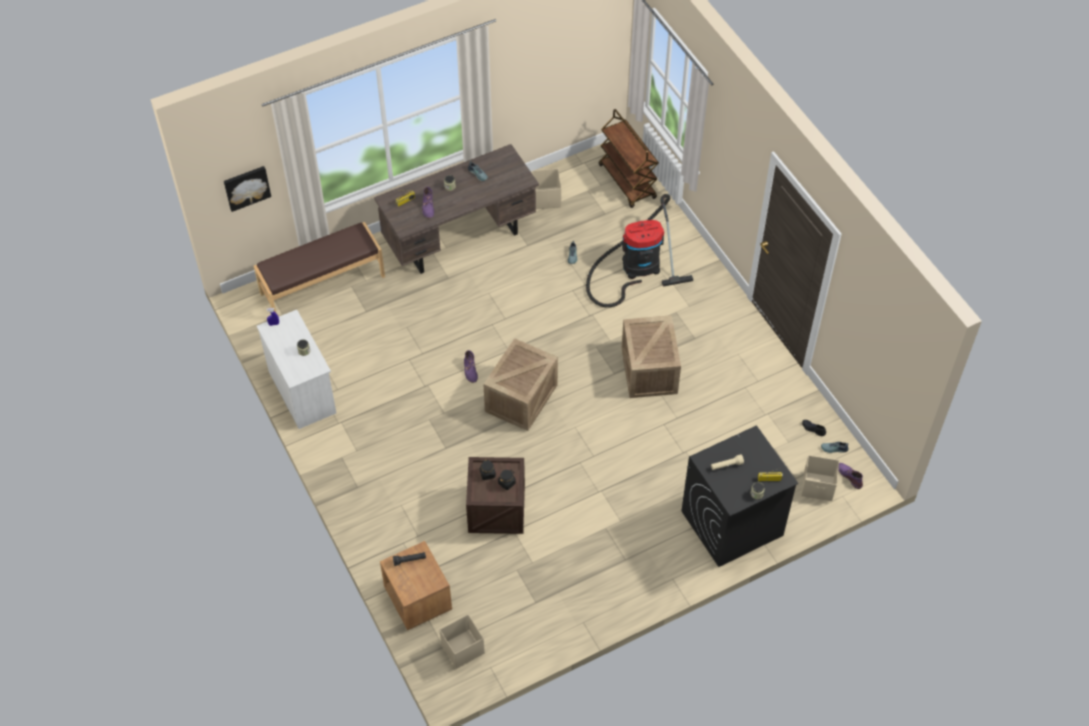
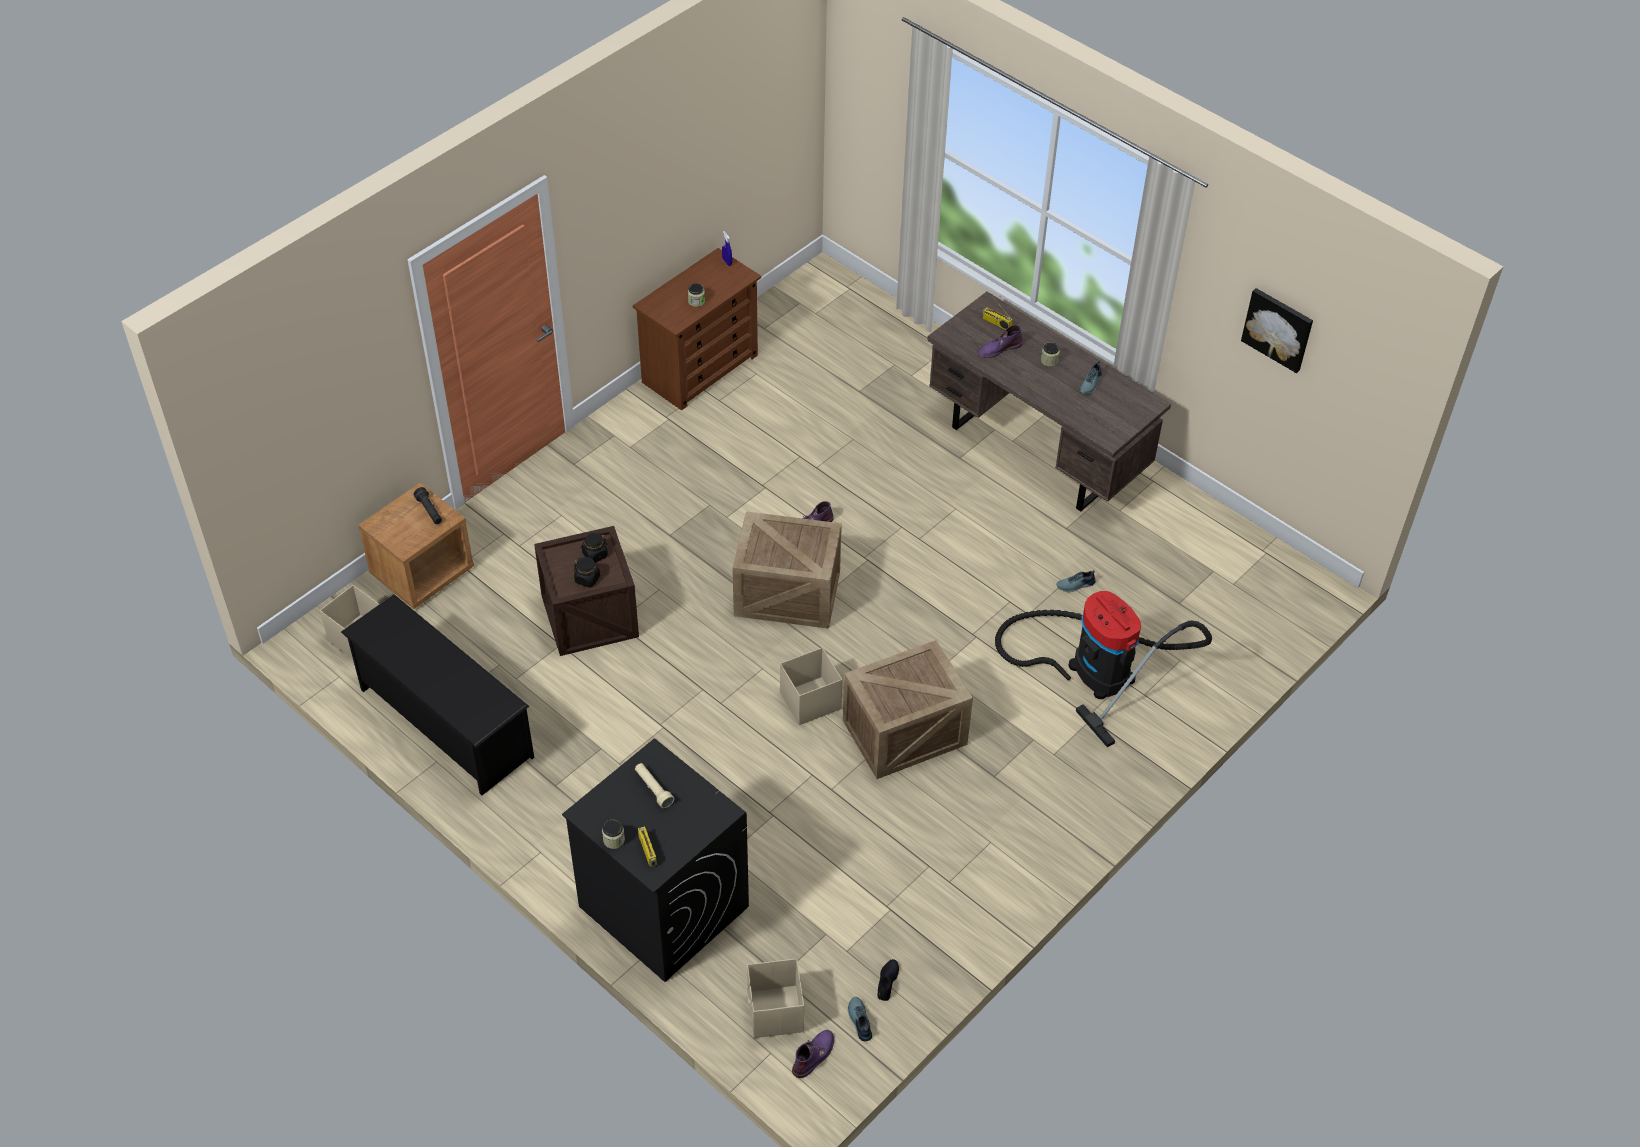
camera: 70 degrees right, 5 degrees down
picture [224,166,271,212] -> picture moved to [1241,288,1313,373]
brown bench [254,222,385,314] -> none
white dresser [257,310,336,429] -> brown dresser [633,248,761,411]
beige storage box [532,168,561,210] -> beige storage box moved to [780,648,843,725]
brown cart [599,109,658,208] -> none
none -> black shoe rack [341,594,534,795]

